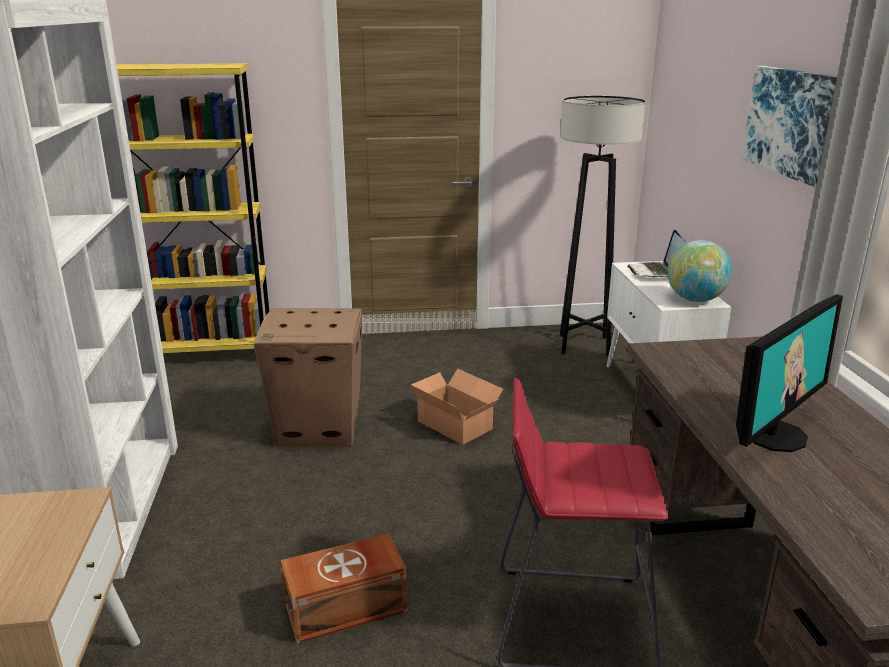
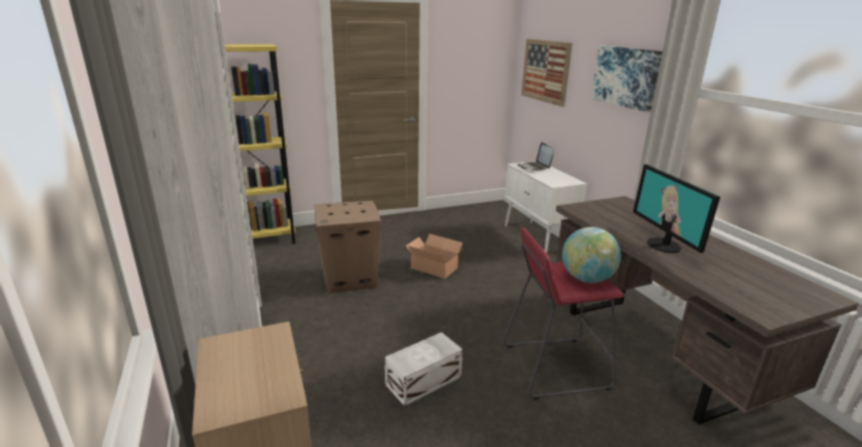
camera: 15 degrees left, 0 degrees up
brown storage box [281,533,407,643] -> white storage box [385,332,463,406]
grey floor lamp [560,96,646,356] -> none
globe [667,240,732,302] -> globe moved to [562,227,621,283]
monitor [736,294,843,452] -> monitor turned 135 degrees clockwise [633,164,720,253]
none -> picture [521,39,572,107]

